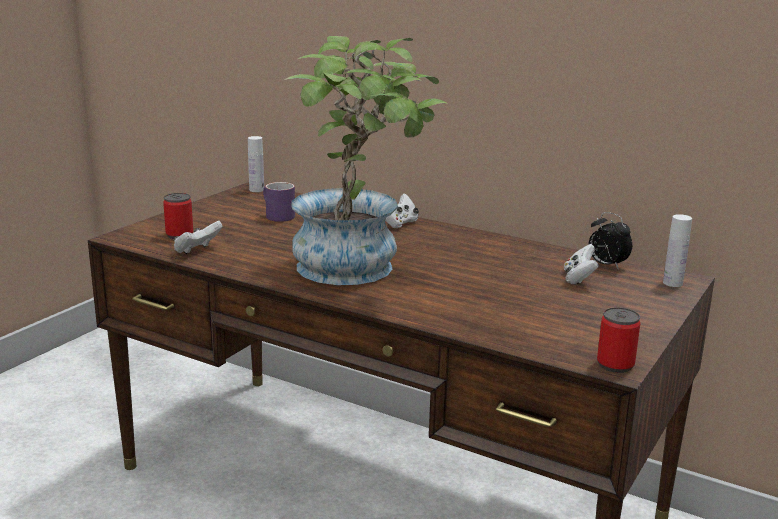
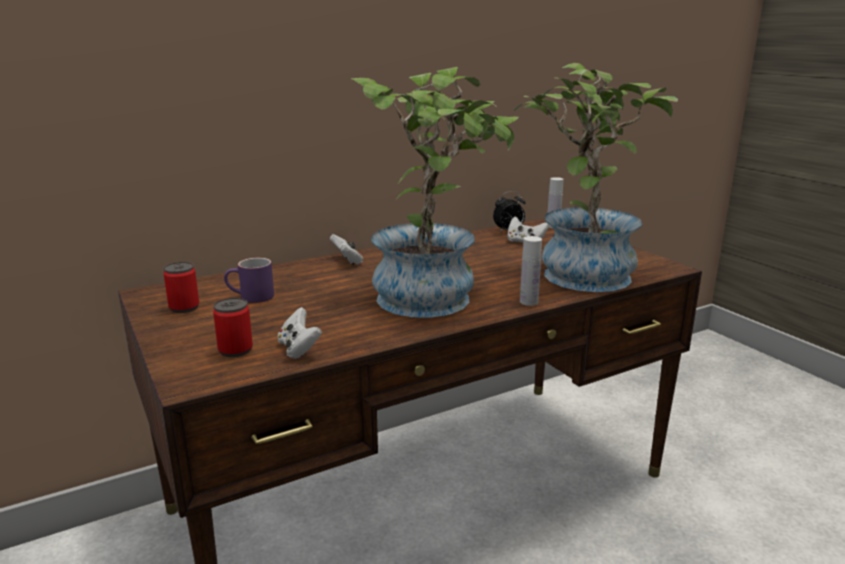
camera: 60 degrees left, 0 degrees up
white bottle [248,136,264,192] -> white bottle moved to [520,236,542,306]
can [597,307,640,373] -> can moved to [164,262,199,313]
none -> potted plant [514,63,678,292]

